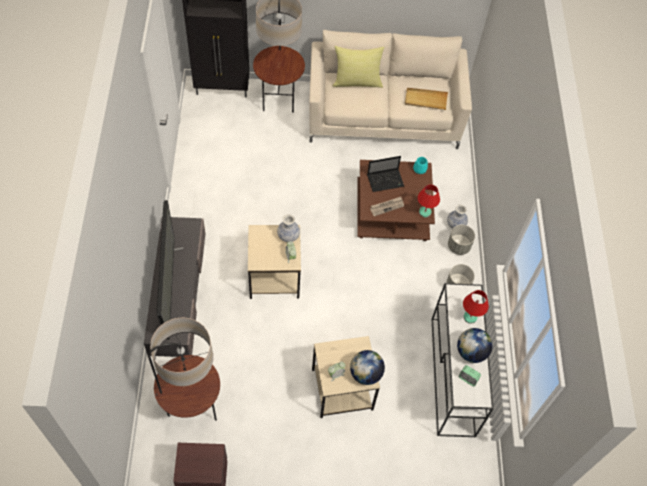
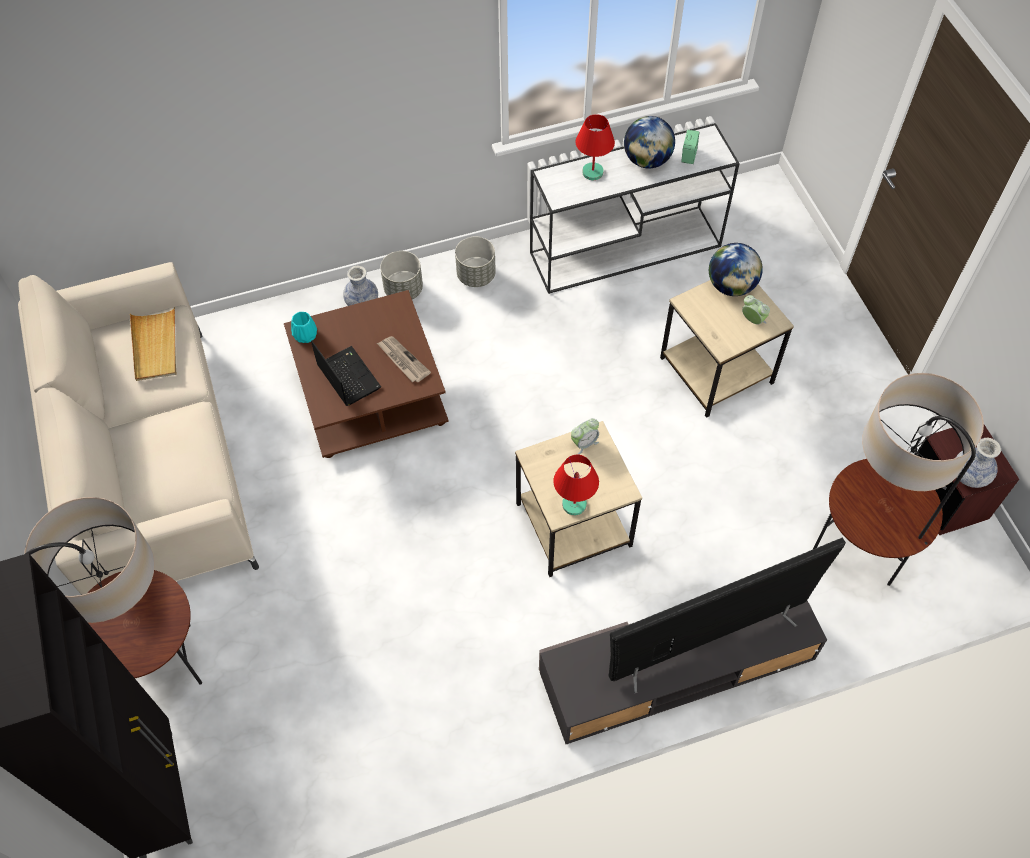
camera: 105 degrees left, 0 degrees up
vase [277,214,300,242] -> vase moved to [956,438,1001,488]
yellow pillow [332,46,385,88] -> none
red table lamp [418,184,440,217] -> red table lamp moved to [553,455,599,515]

